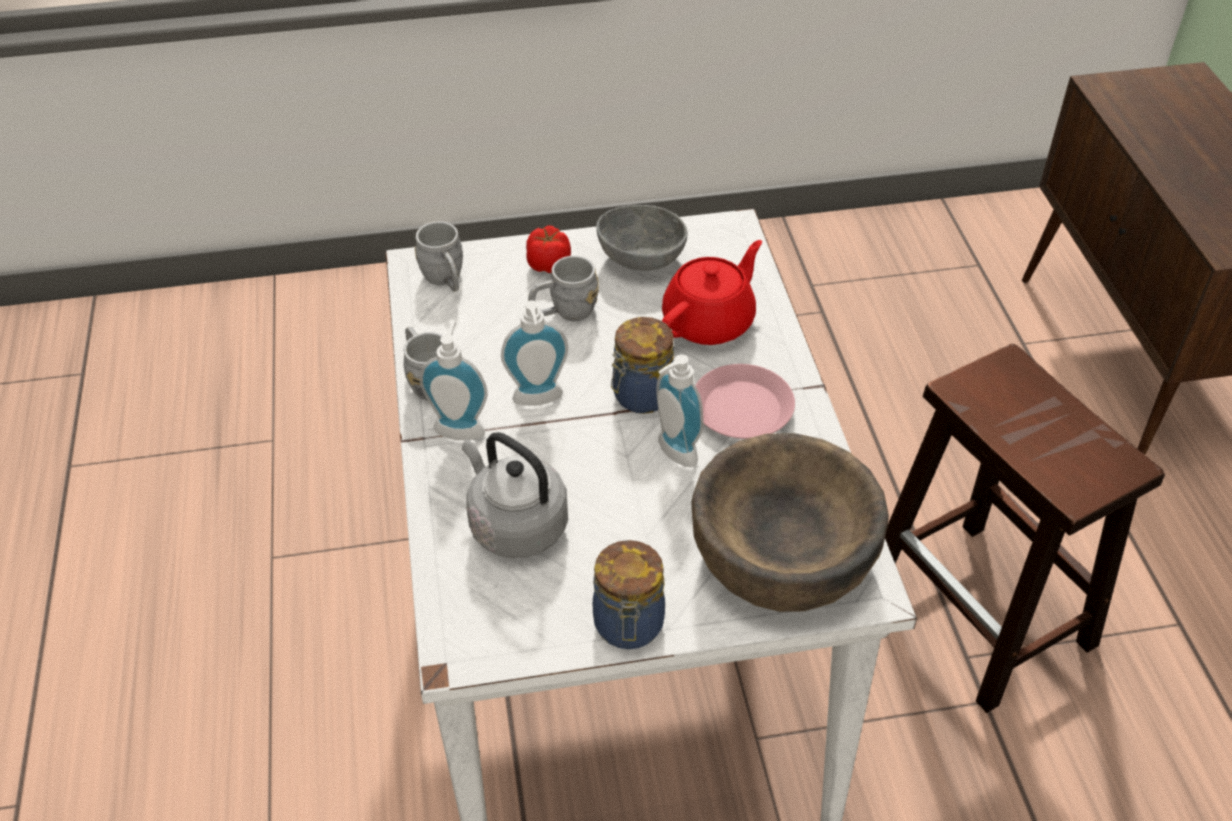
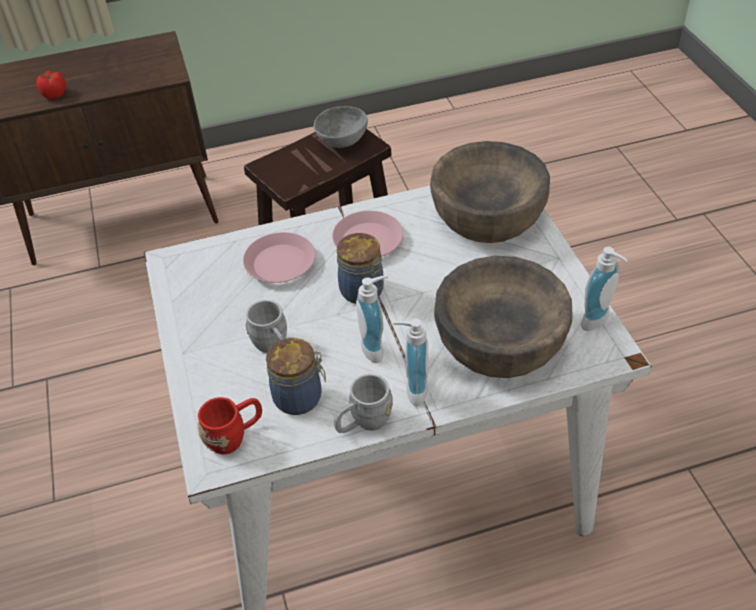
camera: 95 degrees left, 0 degrees up
grey mug [415,221,463,292] -> red mug [198,397,262,454]
grey kettle [462,432,568,558] -> brown bowl [434,256,572,378]
tomato [526,225,571,273] -> tomato moved to [36,71,66,99]
jar [593,540,665,649] -> jar moved to [266,338,326,415]
grey bowl [596,205,688,271] -> grey bowl moved to [314,106,368,148]
soap dispenser [656,355,704,467] -> soap dispenser moved to [581,247,628,331]
red teapot [662,240,762,345] -> pink plate [243,232,315,283]

